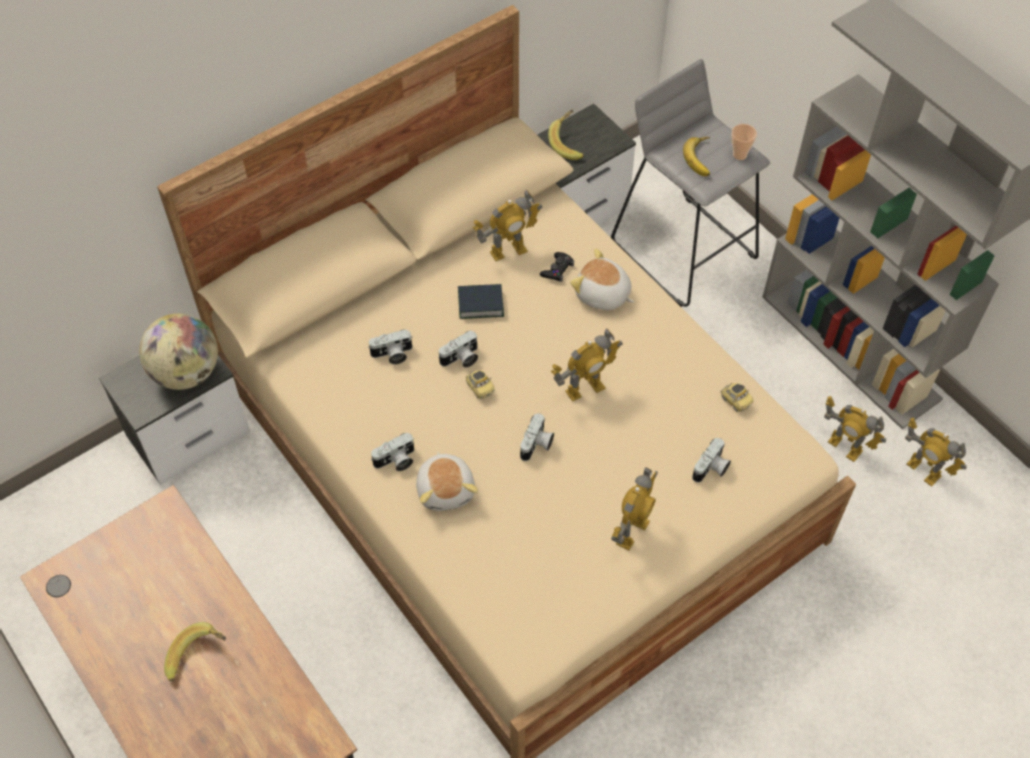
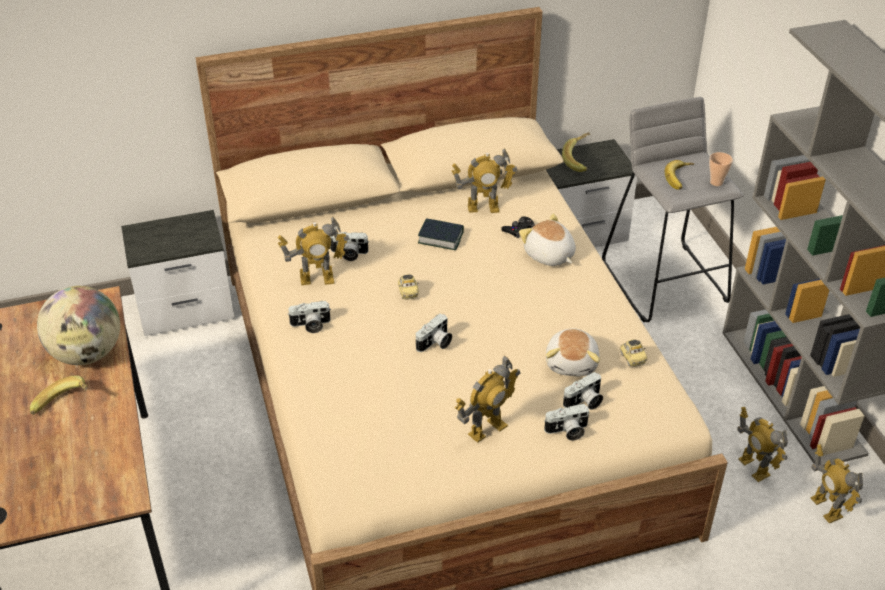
camera: 20 degrees right, 15 degrees down
globe [139,314,218,390] -> globe moved to [37,286,120,365]
plush toy [416,451,478,511] -> plush toy moved to [546,328,600,376]
camera [438,330,478,368] -> camera moved to [544,404,590,441]
toy robot [551,329,623,402] -> toy robot moved to [278,217,349,285]

